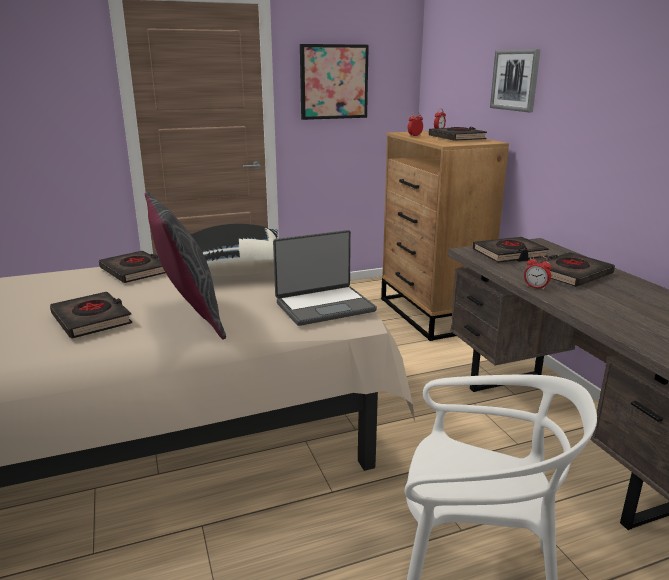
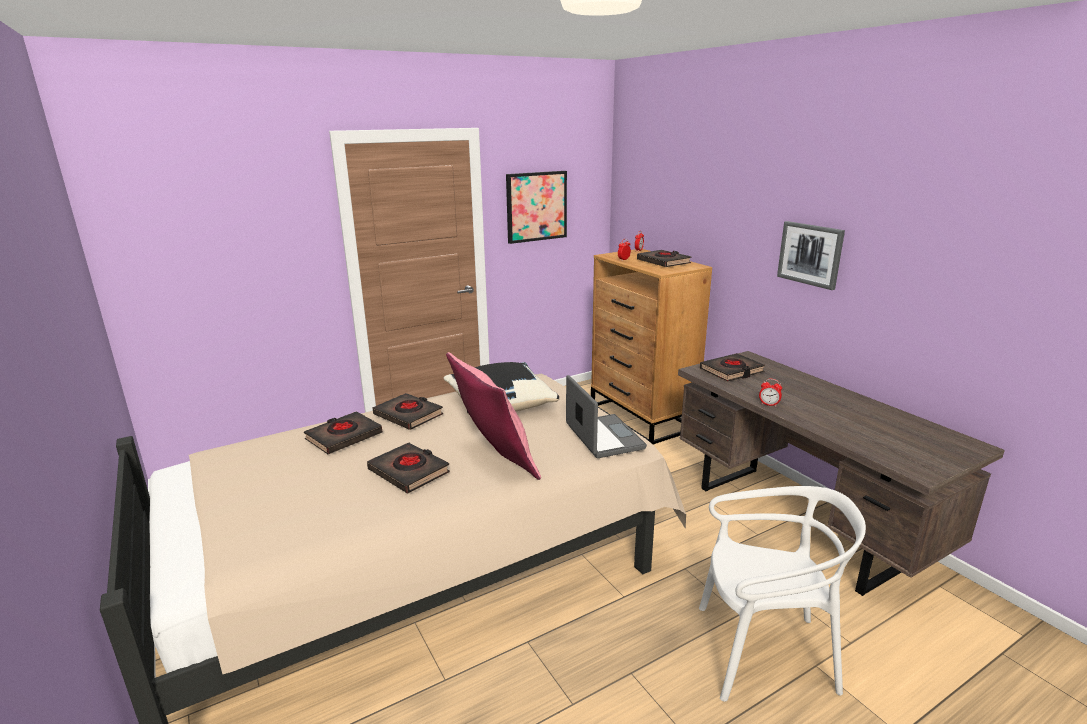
camera: 10 degrees left, 0 degrees up
grey pillow [145,192,226,339] -> pink pillow [446,352,541,480]
laptop [273,230,377,326] -> laptop turned 75 degrees counterclockwise [566,375,647,458]
picture [490,49,541,112] -> picture moved to [777,221,845,290]
black book [541,252,615,287] -> black book moved to [304,411,382,454]

